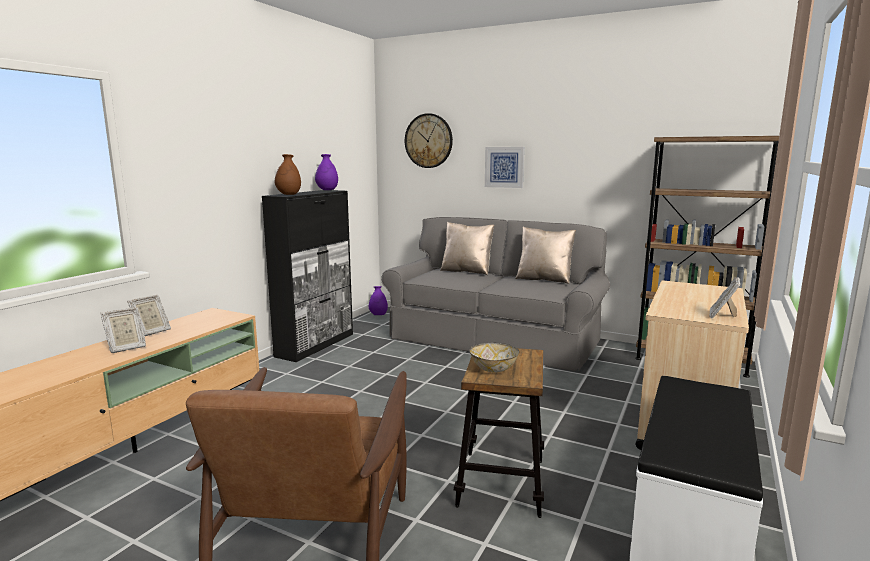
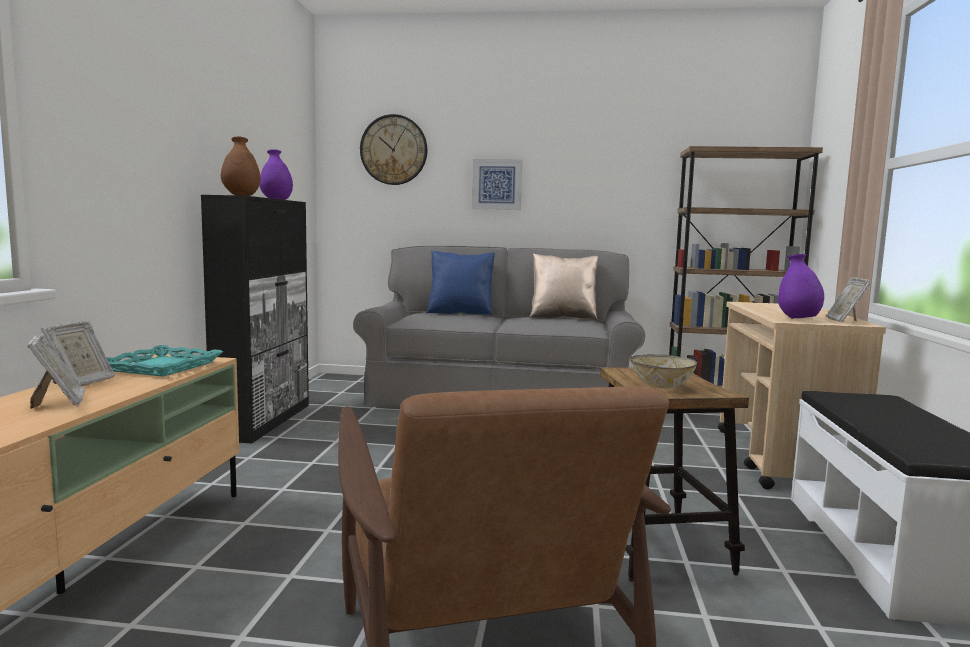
camera: 20 degrees left, 5 degrees down
picture frame [100,308,146,353] -> picture frame turned 60 degrees counterclockwise [28,334,85,409]
purple vase [369,286,388,315] -> purple vase moved to [778,254,824,319]
beige pillow [440,222,494,275] -> blue pillow [426,250,495,315]
none -> turquoise tray [106,345,223,377]

